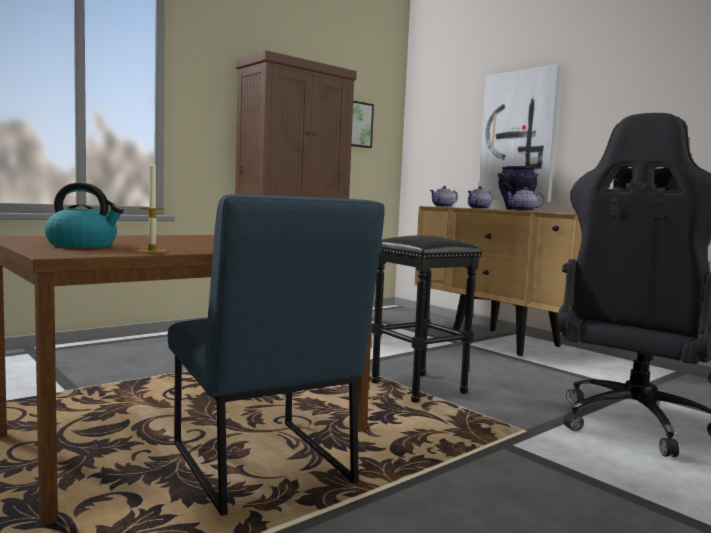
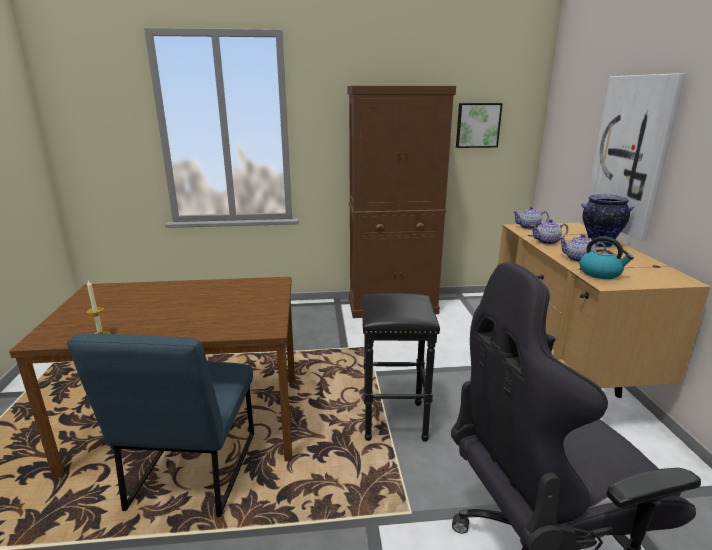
camera: 35 degrees right, 15 degrees up
kettle [44,183,124,248] -> kettle moved to [579,236,634,279]

